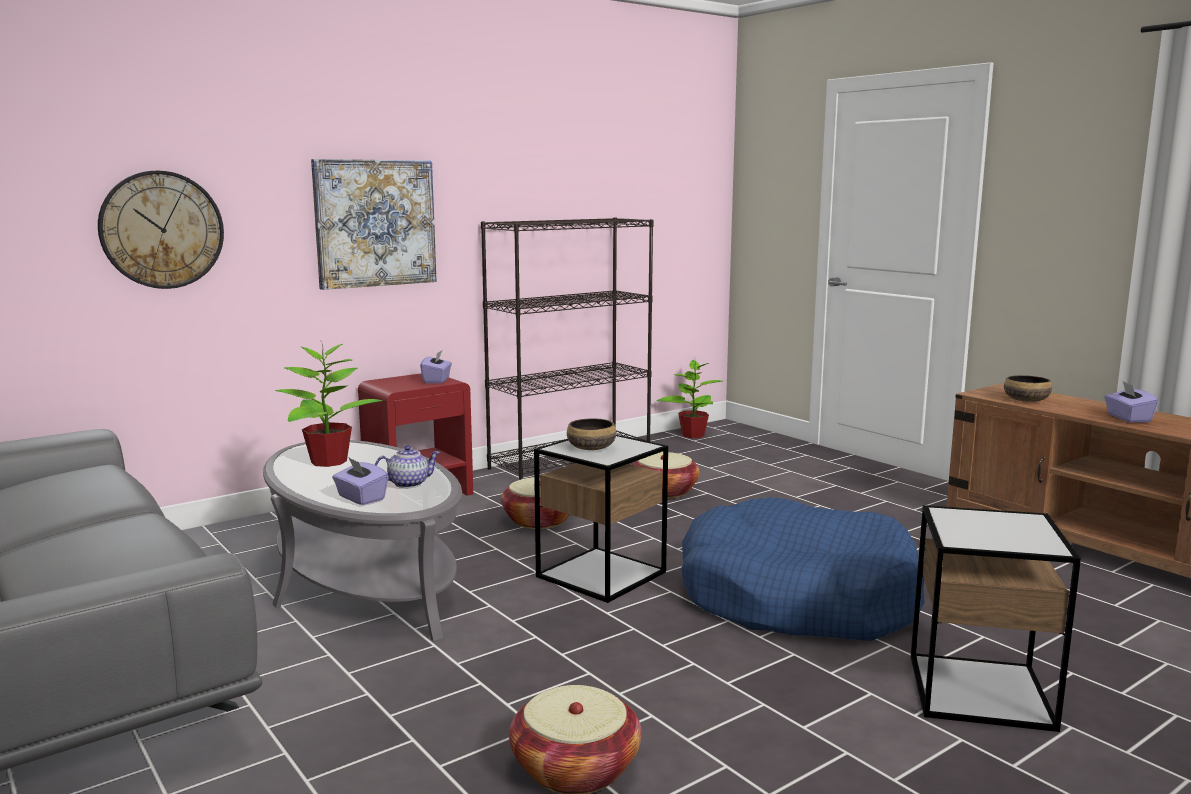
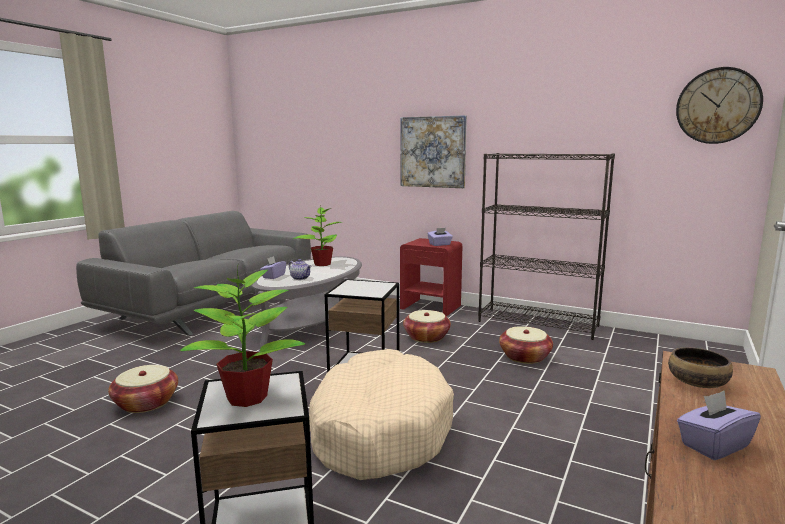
camera: 65 degrees right, 0 degrees up
wall clock [98,171,224,289] -> wall clock moved to [676,67,763,144]
bowl [567,418,616,450] -> none
potted plant [657,360,723,438] -> potted plant moved to [180,266,305,407]
blue dog bed [681,497,924,641] -> beige dog bed [309,349,454,480]

